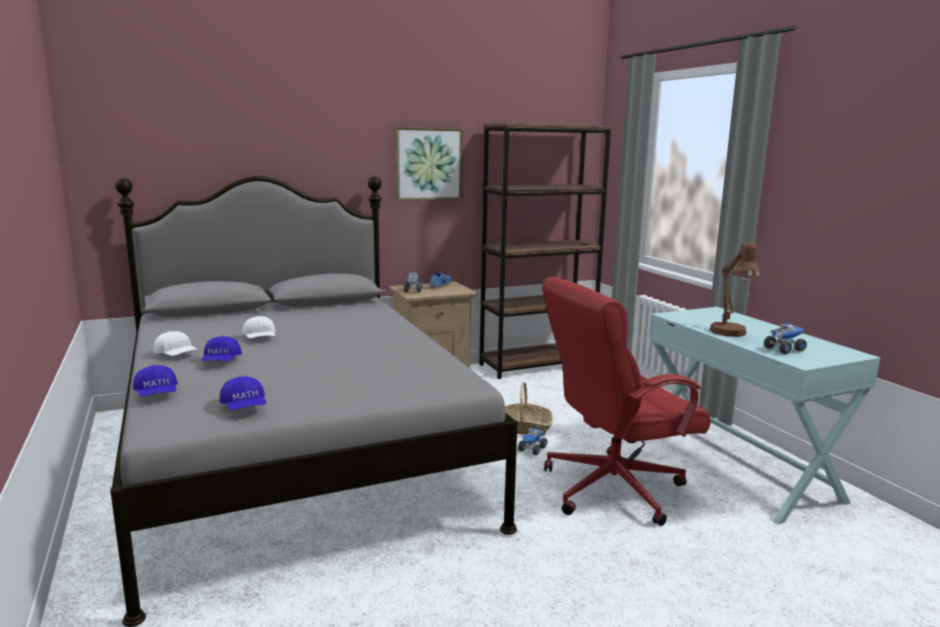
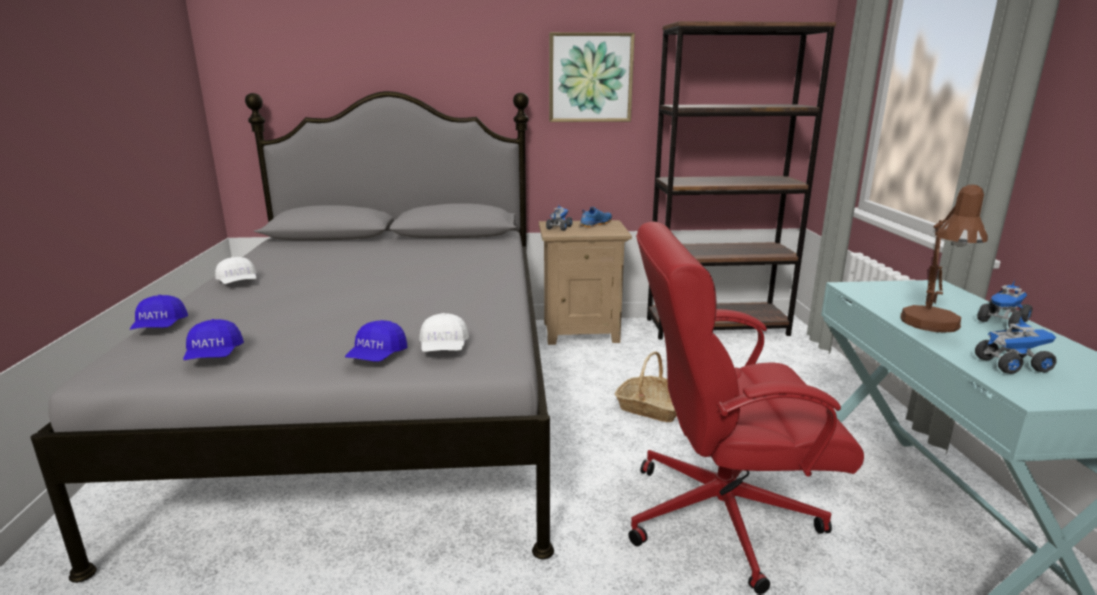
camera: 20 degrees right, 5 degrees up
blue cap [201,336,242,361] -> blue cap moved to [345,320,408,362]
white cap [242,316,276,339] -> white cap moved to [419,313,469,352]
toy truck [518,425,547,455] -> toy truck moved to [977,280,1033,329]

